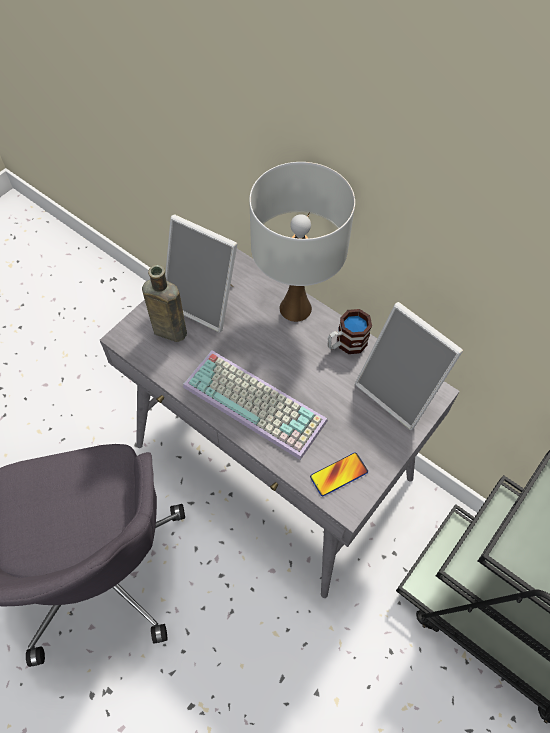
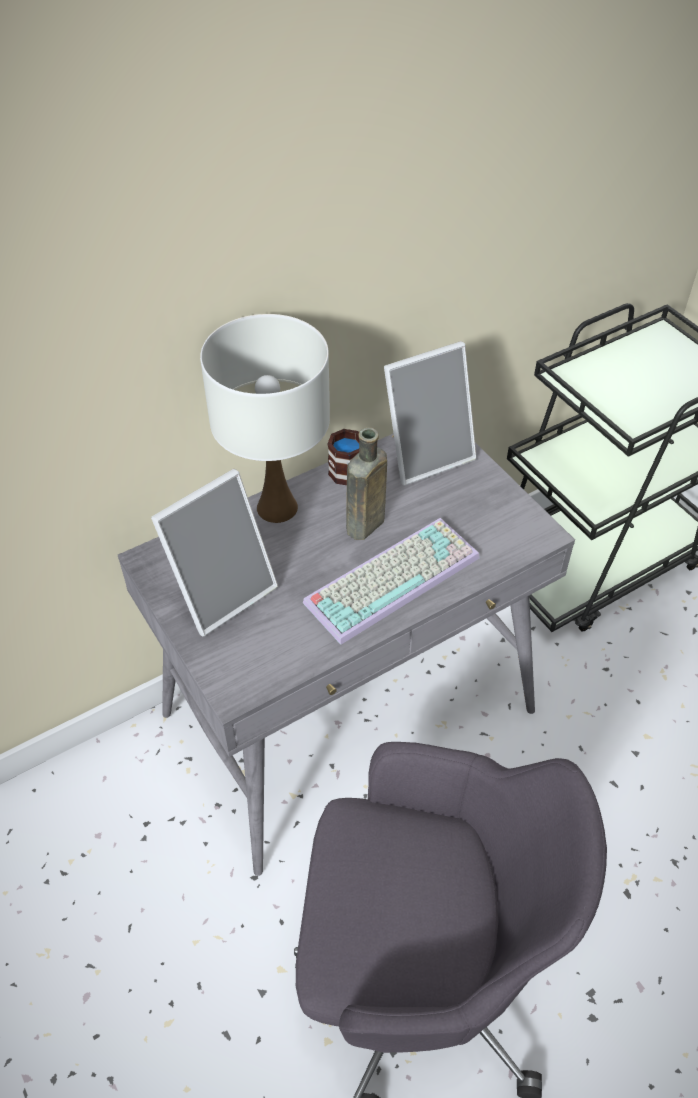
camera: 70 degrees left, 10 degrees down
brown bottle [142,265,187,342] -> brown bottle moved to [346,427,387,540]
phone [310,452,368,496] -> none

